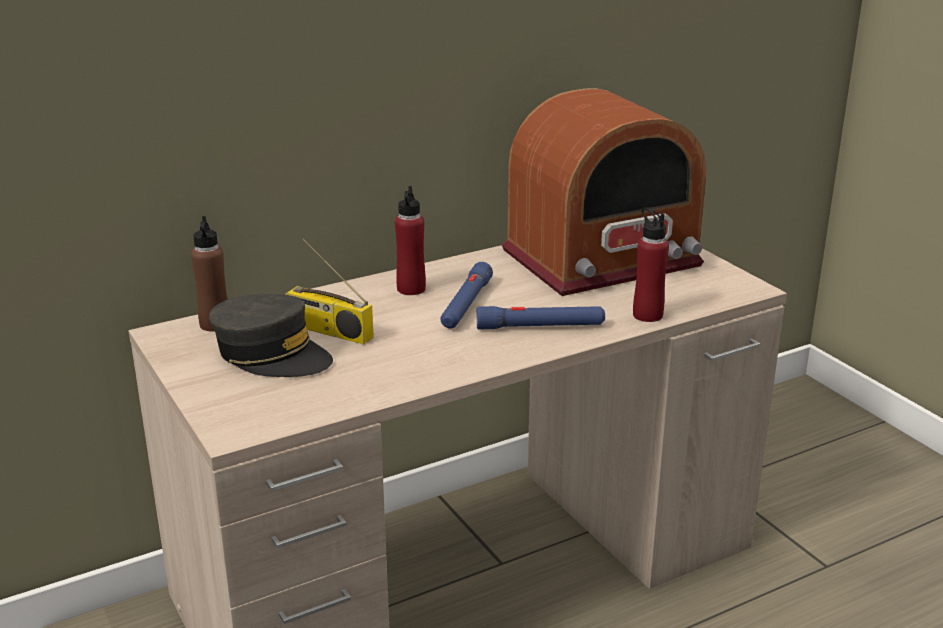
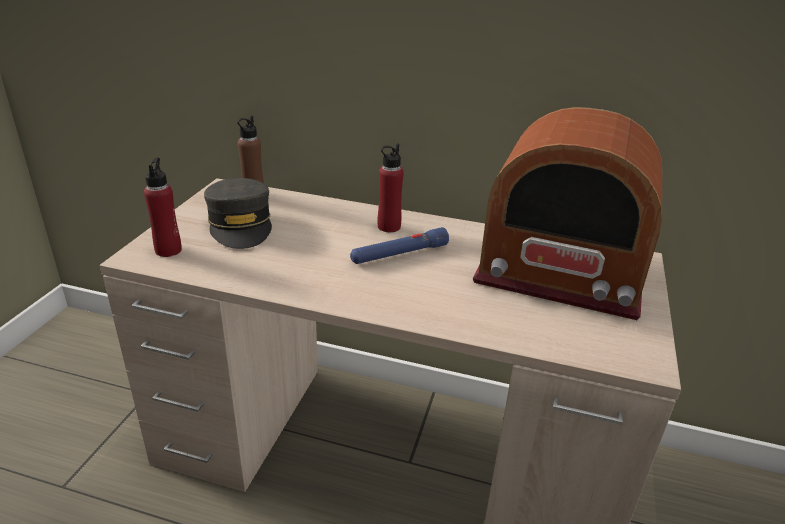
camera: 45 degrees right, 5 degrees up
radio [285,239,374,345] -> none
blue flashlight [476,306,605,329] -> none
red bottle [633,207,669,322] -> red bottle moved to [144,158,182,257]

